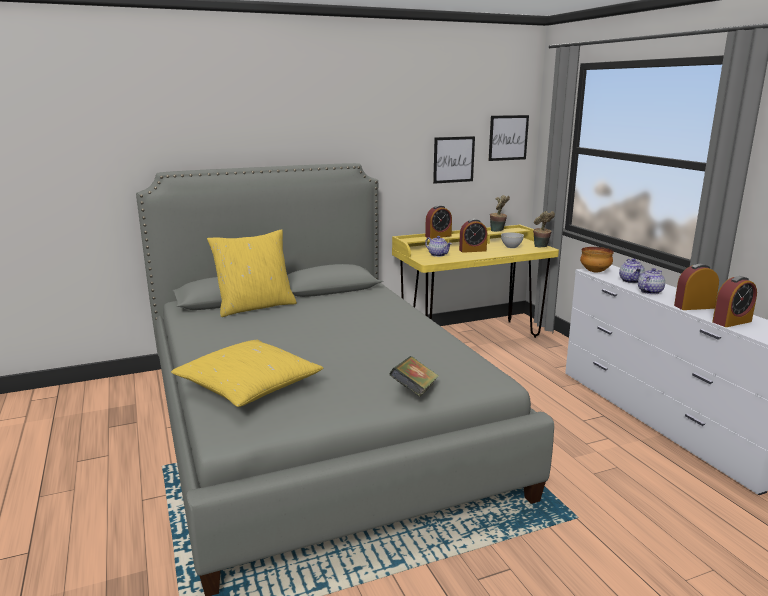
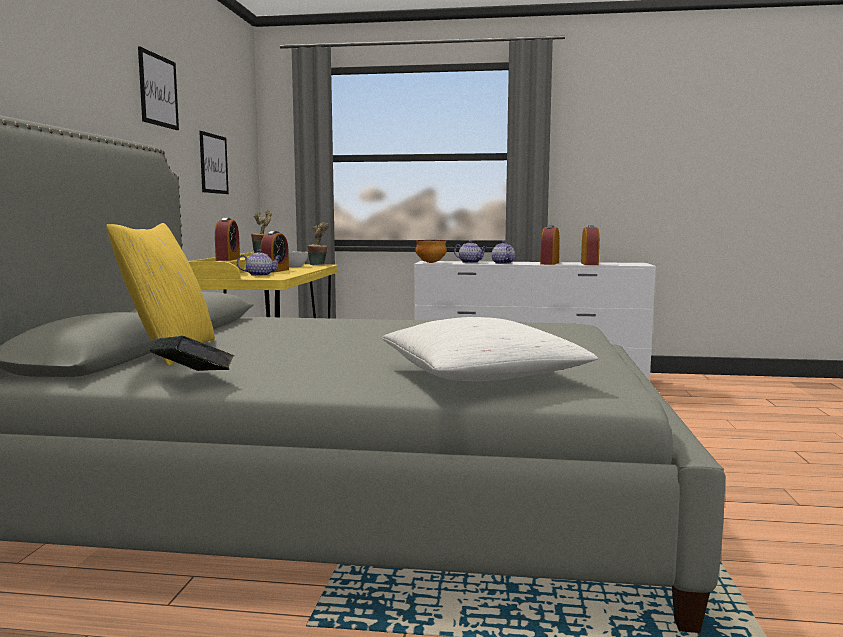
camera: 60 degrees left, 10 degrees down
yellow pillow [171,340,323,407] -> white pillow [382,317,598,381]
book [389,356,439,397] -> book moved to [149,336,234,371]
picture [489,115,529,161] -> picture moved to [138,47,179,130]

